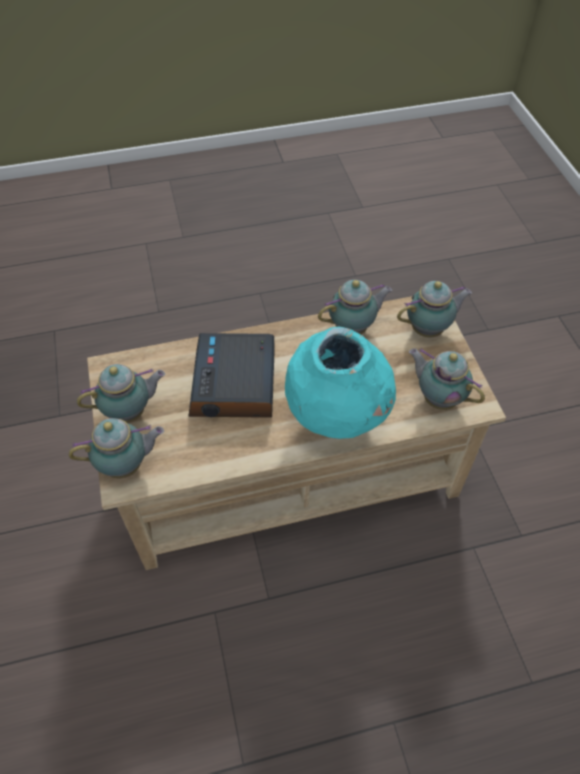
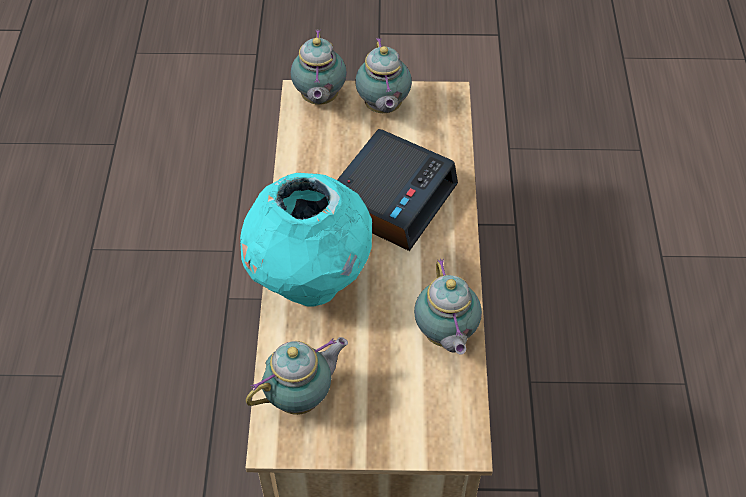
camera: 105 degrees right, 0 degrees up
alarm clock [188,333,275,418] -> alarm clock turned 105 degrees clockwise [337,129,458,251]
teapot [397,281,472,337] -> none

